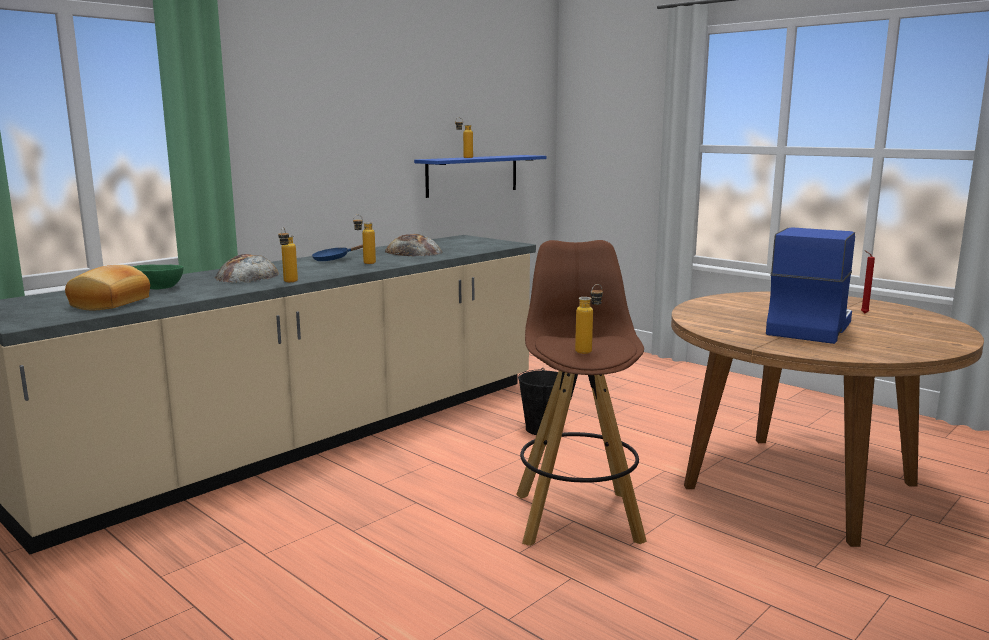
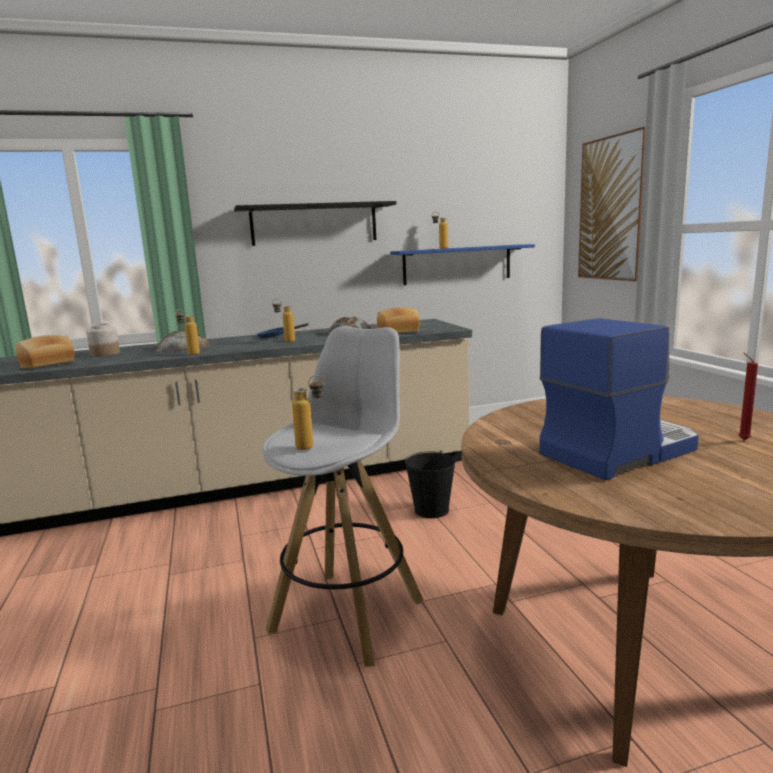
camera: 30 degrees right, 0 degrees up
green bowl [132,265,183,289] -> jar [86,323,120,357]
brown stool [516,240,647,546] -> white stool [262,326,424,667]
none -> black shelf [234,201,397,246]
none -> bread [377,307,420,333]
none -> picture [578,126,646,281]

